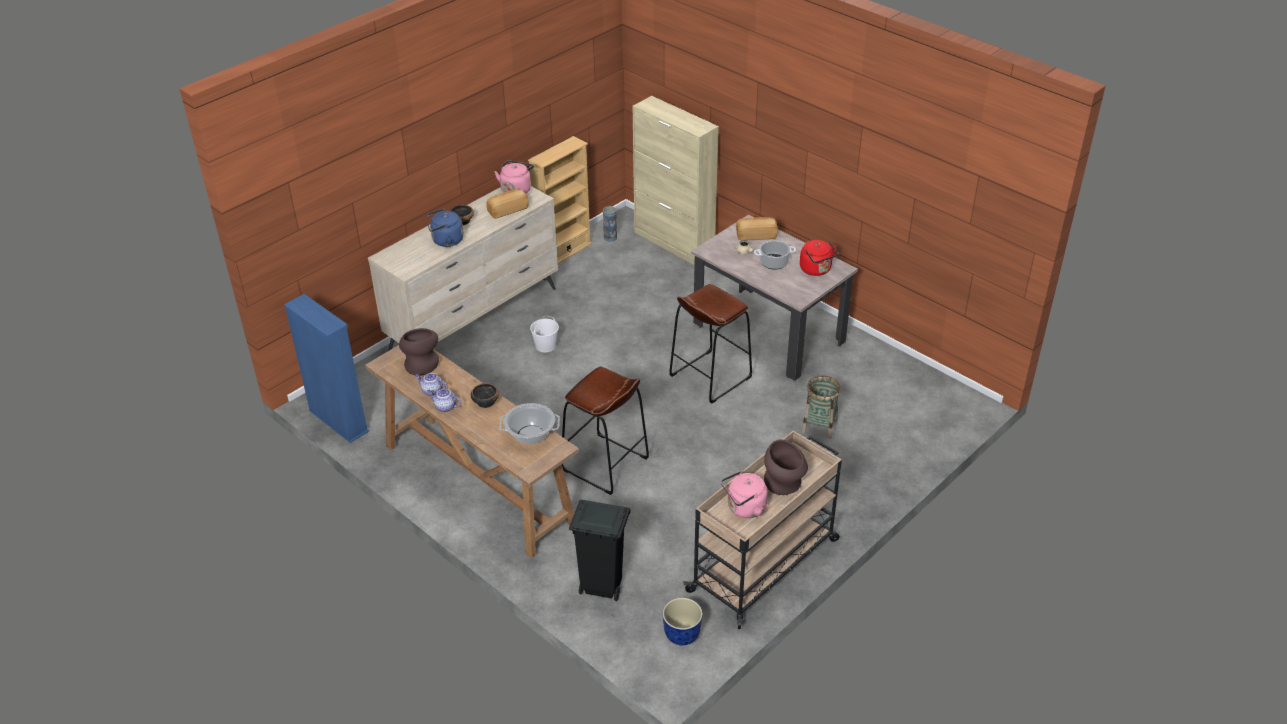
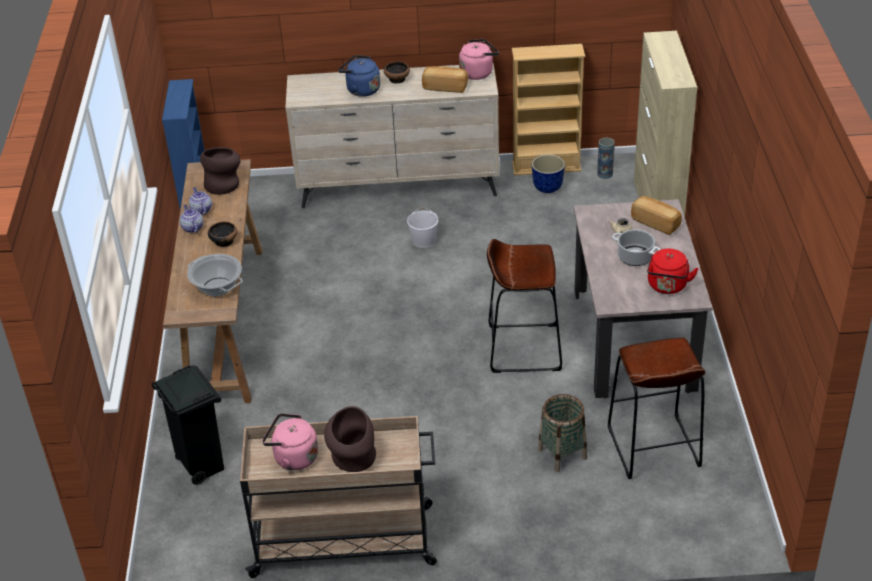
camera: 45 degrees right, 0 degrees up
brown stool [562,367,649,495] -> brown stool moved to [608,338,706,479]
planter [662,598,703,645] -> planter moved to [532,154,565,193]

